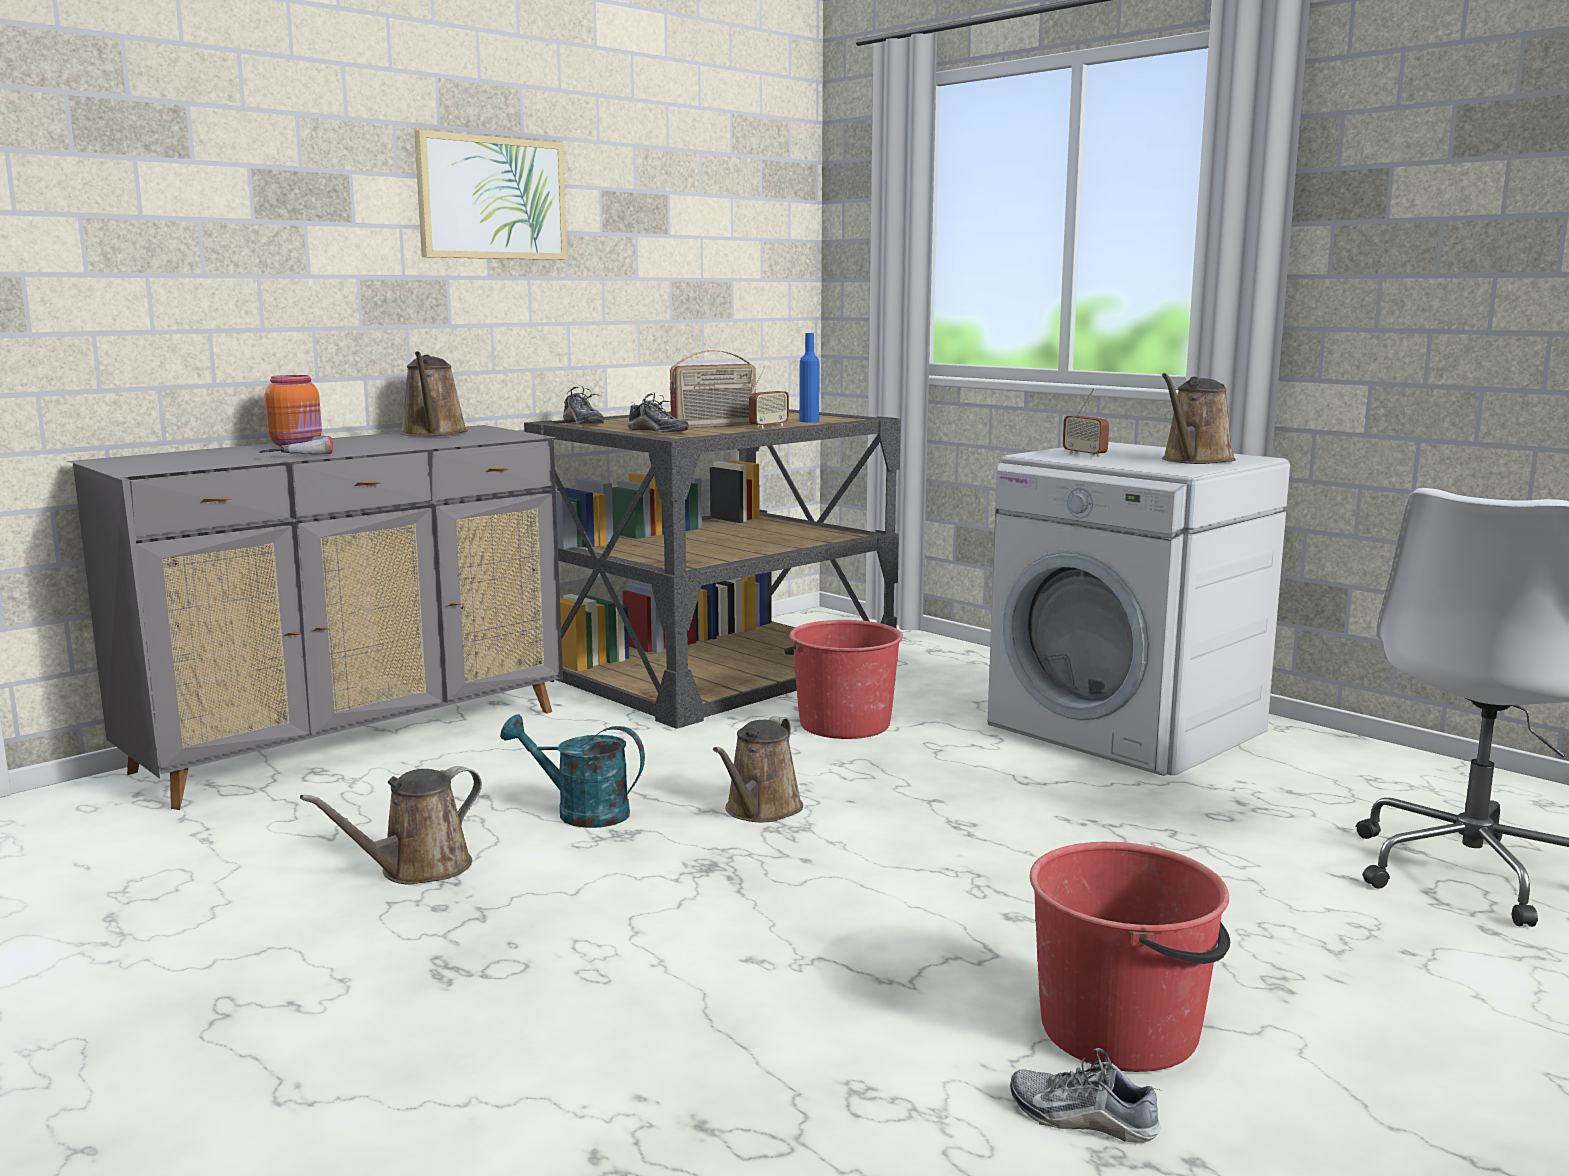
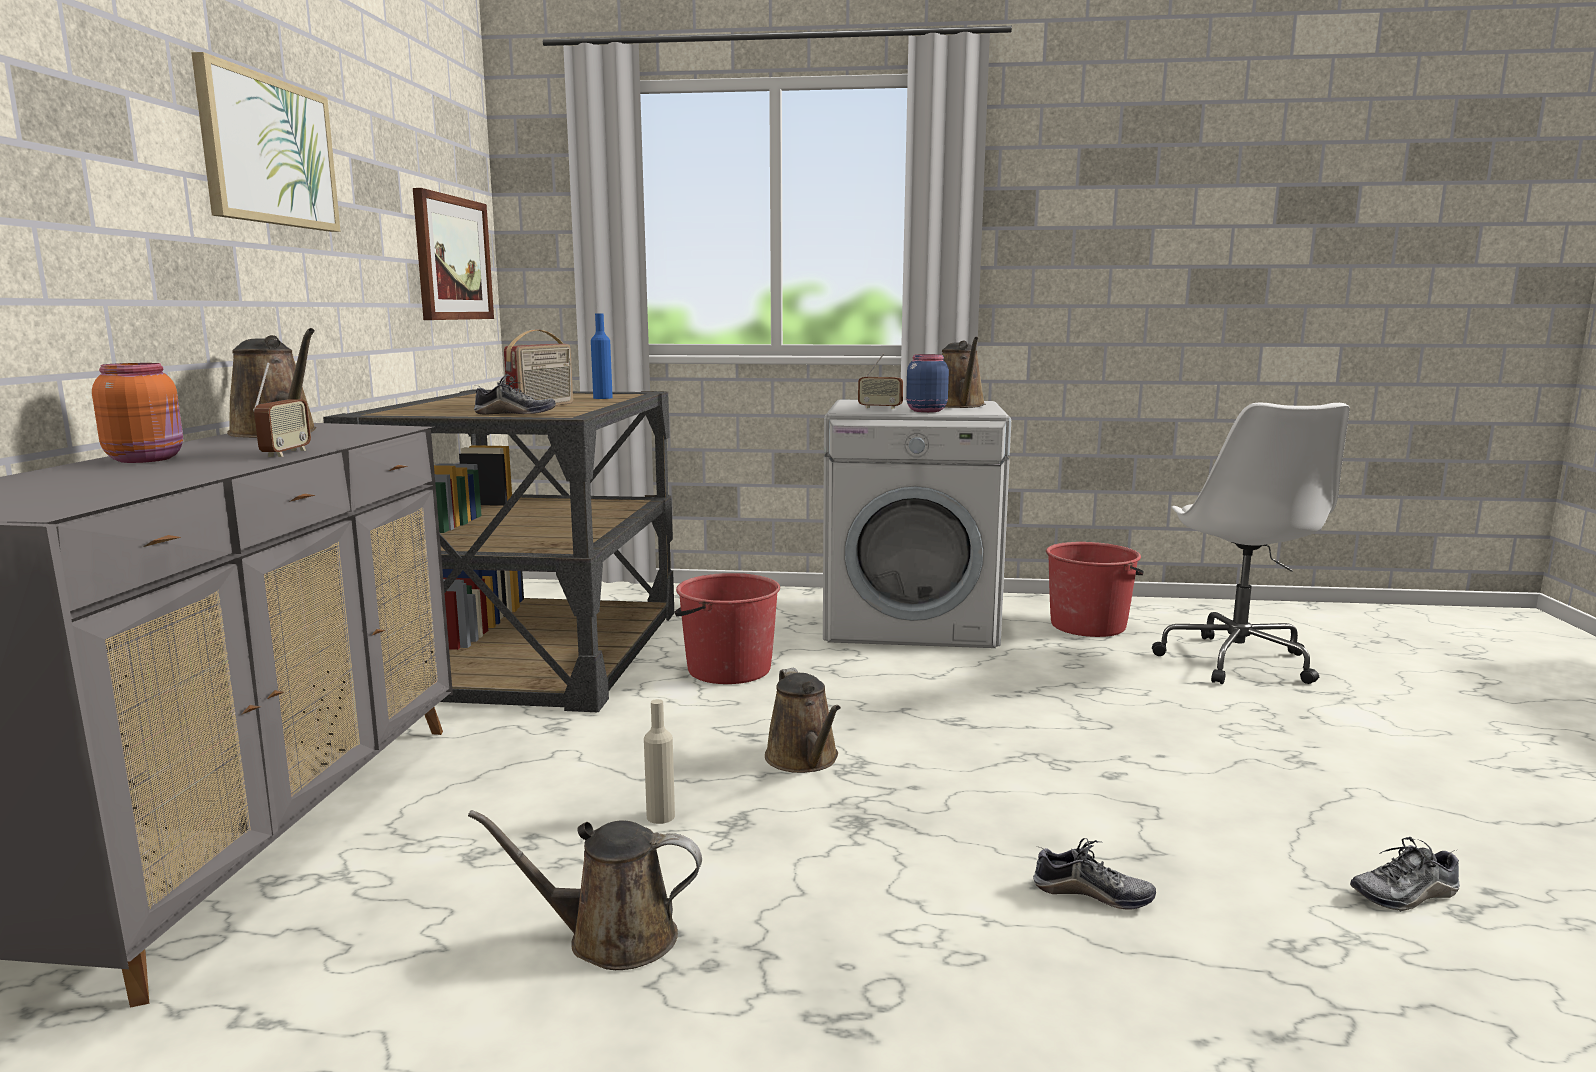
camera: 40 degrees left, 0 degrees up
power drill [259,436,333,455] -> none
brown watering can [300,766,482,885] -> brown watering can turned 90 degrees clockwise [468,810,702,970]
turquoise watering can [500,714,645,828] -> beige bottle [644,699,675,824]
shoe [563,386,604,424] -> shoe moved to [1033,838,1156,910]
radio [749,366,789,429] -> radio moved to [253,362,311,457]
red bucket [1030,842,1230,1072] -> red bucket moved to [1046,542,1144,637]
none -> picture [413,188,494,320]
none -> blue jar [906,354,949,412]

